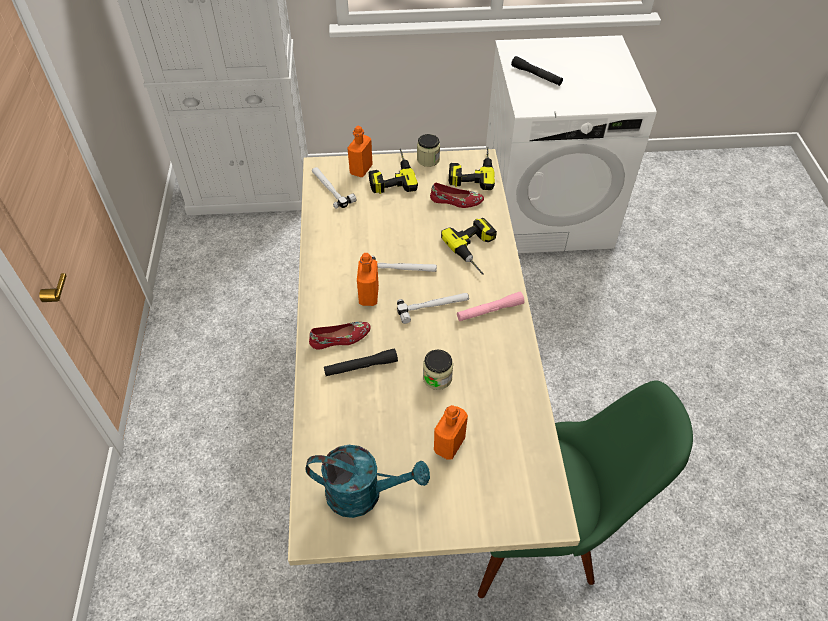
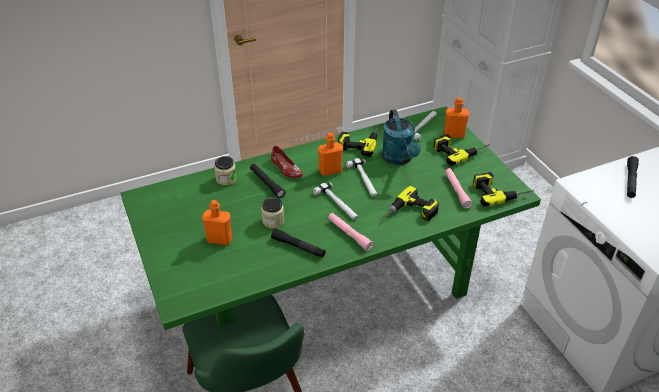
camera: 70 degrees right, 10 degrees down
beige dining table [288,149,580,566] -> green dining table [120,106,541,330]
turquoise watering can [305,445,430,518] -> turquoise watering can moved to [382,109,421,165]
jar [417,134,440,167] -> jar moved to [214,156,237,185]
red shoe [430,183,484,208] -> pink flashlight [445,168,472,209]
none -> black flashlight [271,228,326,258]
none -> power drill [337,125,379,157]

